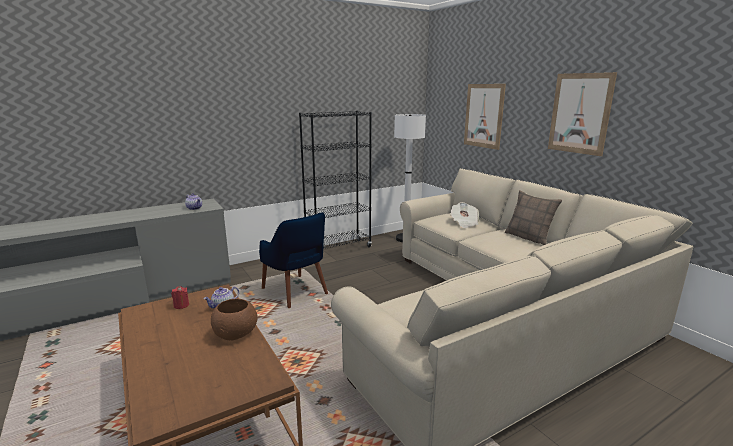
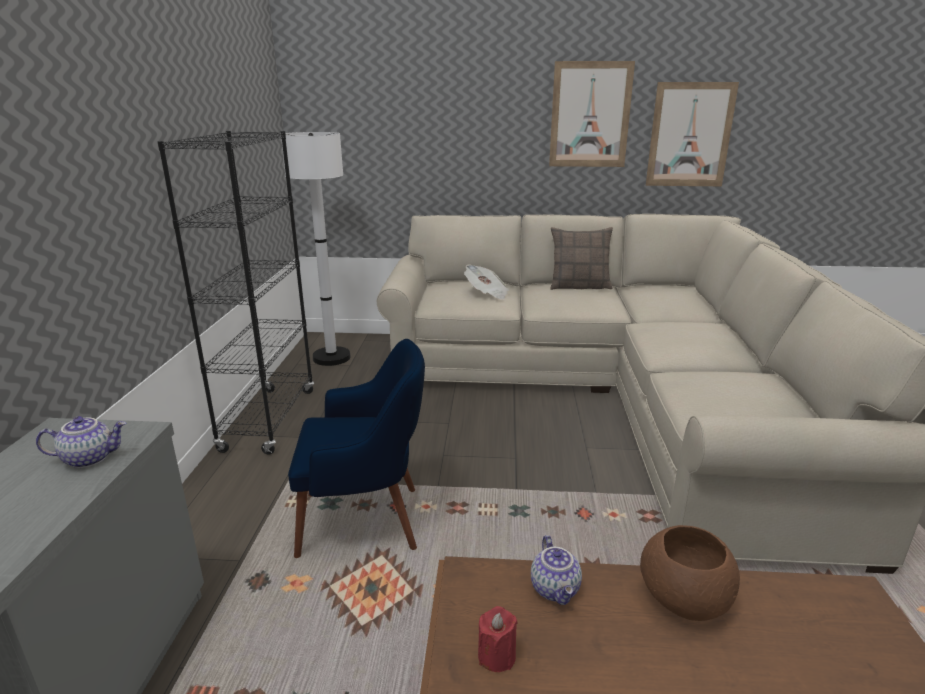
camera: 55 degrees left, 5 degrees up
picture [464,84,506,150] -> picture moved to [646,82,739,186]

